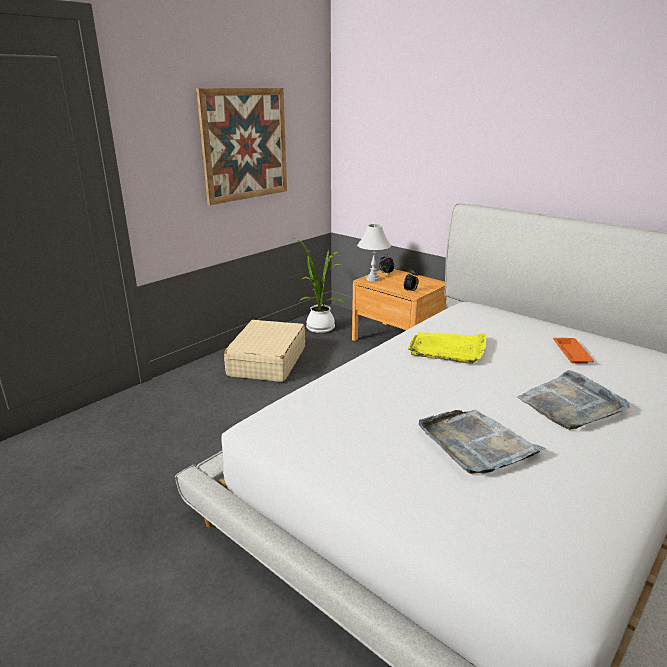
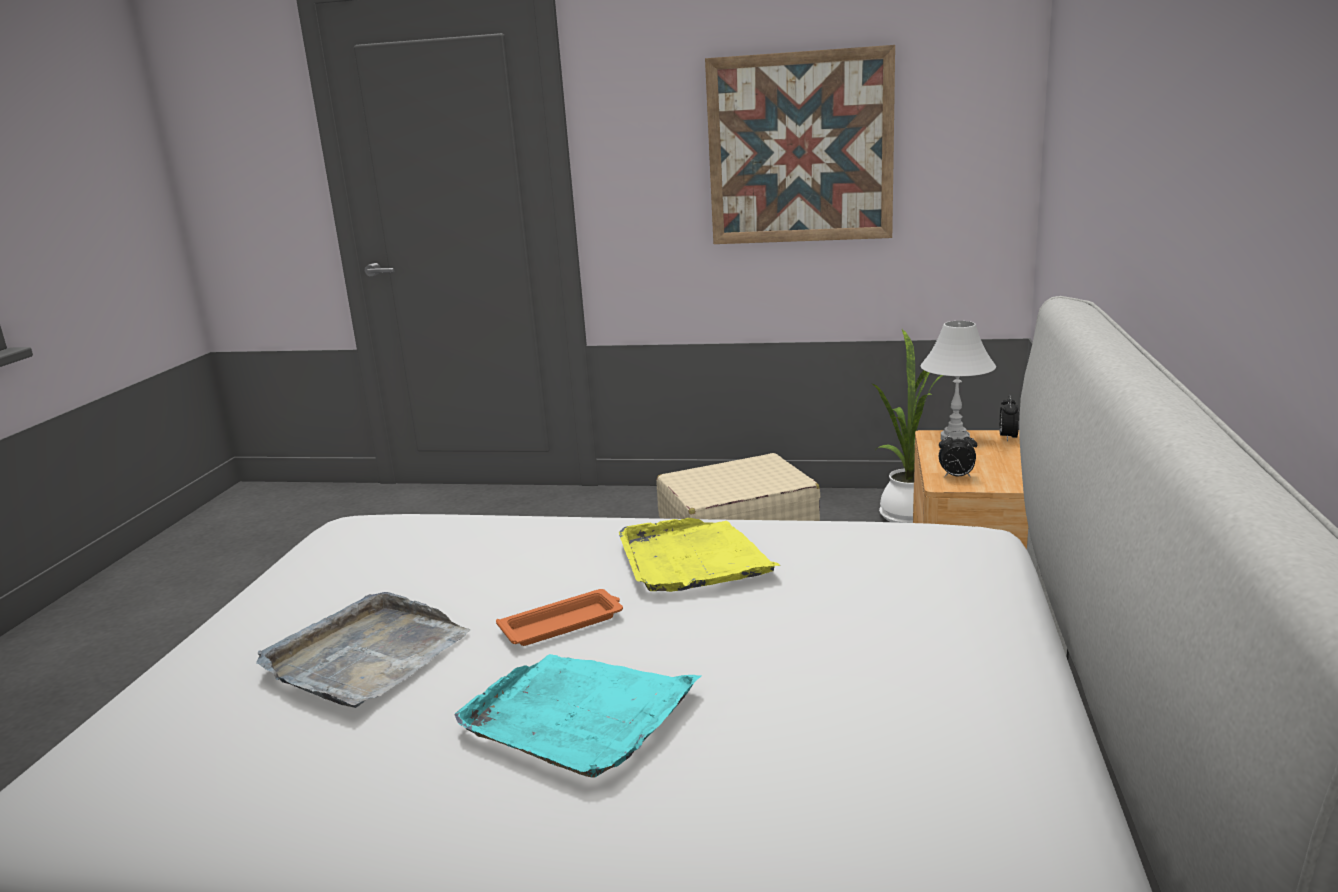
camera: 60 degrees right, 5 degrees down
grey tray [517,370,630,430] -> turquoise tray [455,654,702,778]
orange tray [553,338,594,364] -> orange tray moved to [496,589,623,646]

